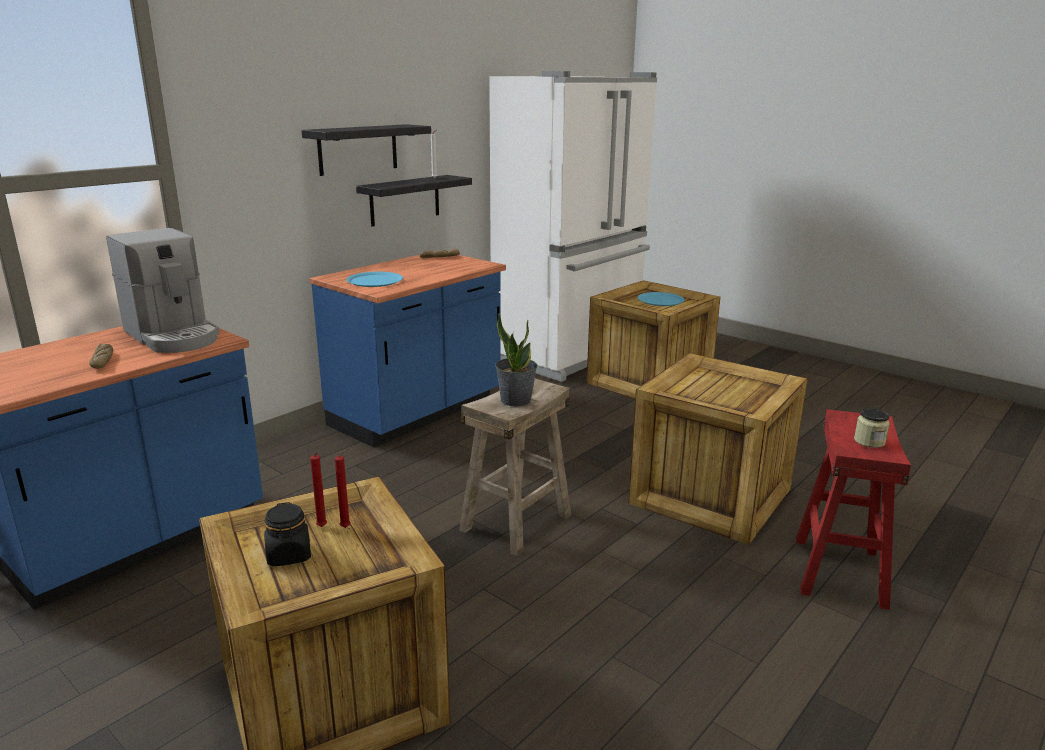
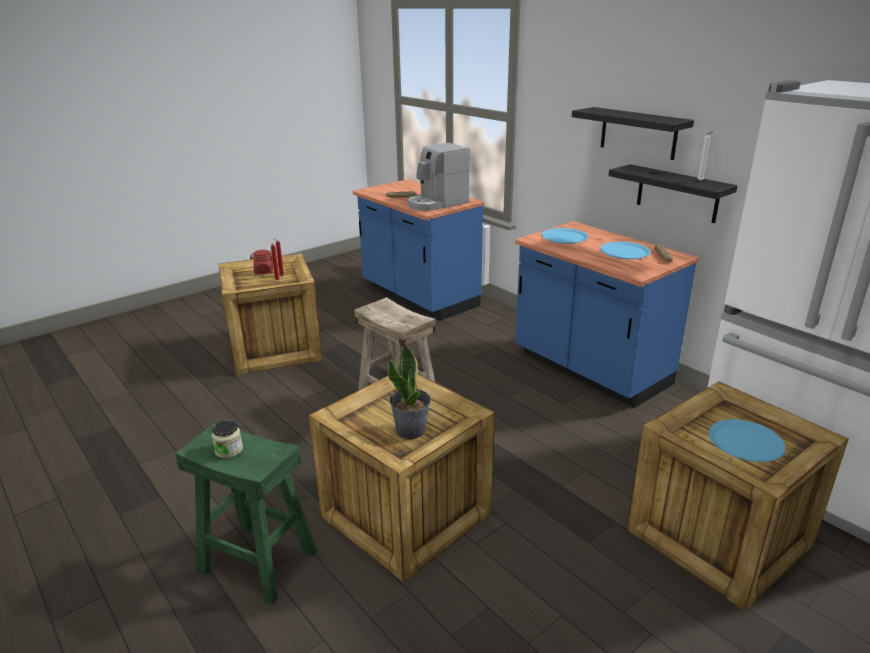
camera: 100 degrees right, 5 degrees up
black jar [264,502,311,566] -> red jar [250,250,273,274]
potted plant [495,313,537,407] -> potted plant moved to [388,343,431,439]
red stool [796,409,911,610] -> green stool [175,421,317,605]
none -> blue plate [600,242,651,259]

